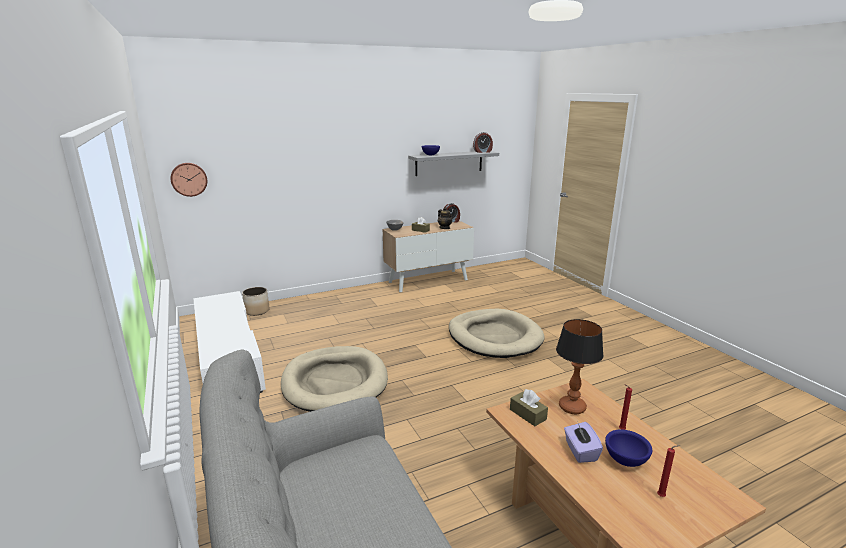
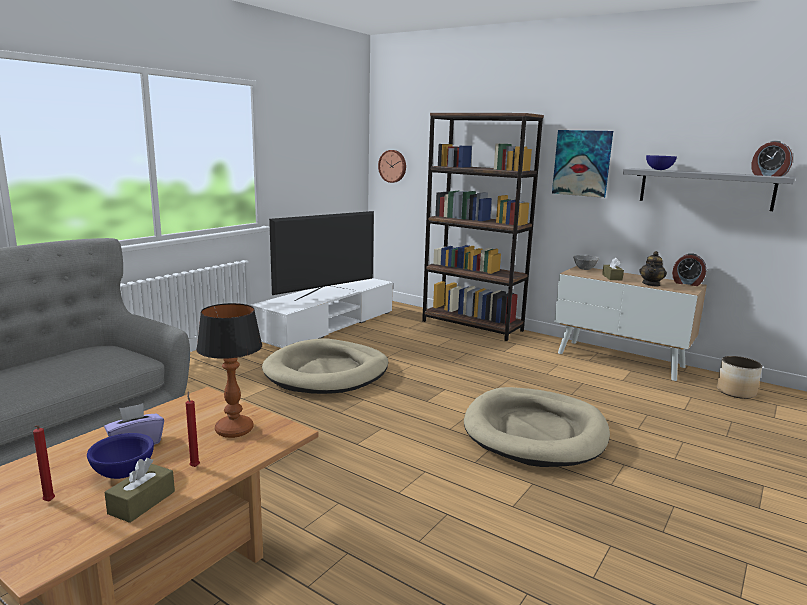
camera: 60 degrees right, 5 degrees down
planter [242,287,270,316] -> planter moved to [717,356,762,399]
brown tissue box [510,389,548,426] -> brown tissue box moved to [104,458,175,523]
none -> television [269,211,374,301]
none -> brown bookcase [422,113,544,341]
none -> picture [552,130,613,198]

